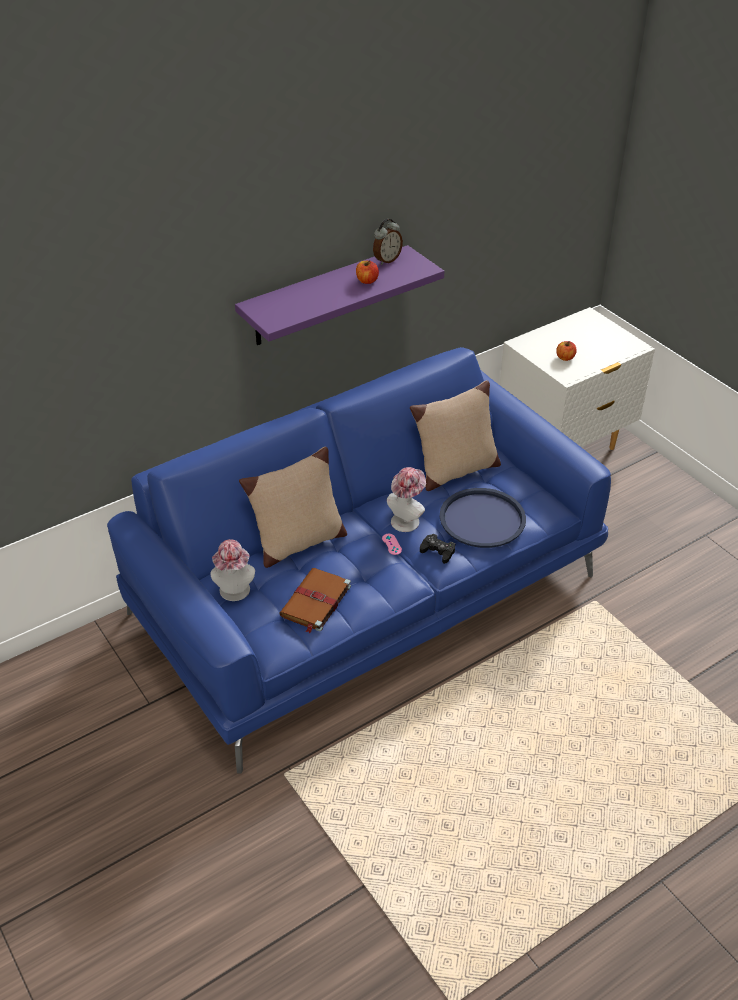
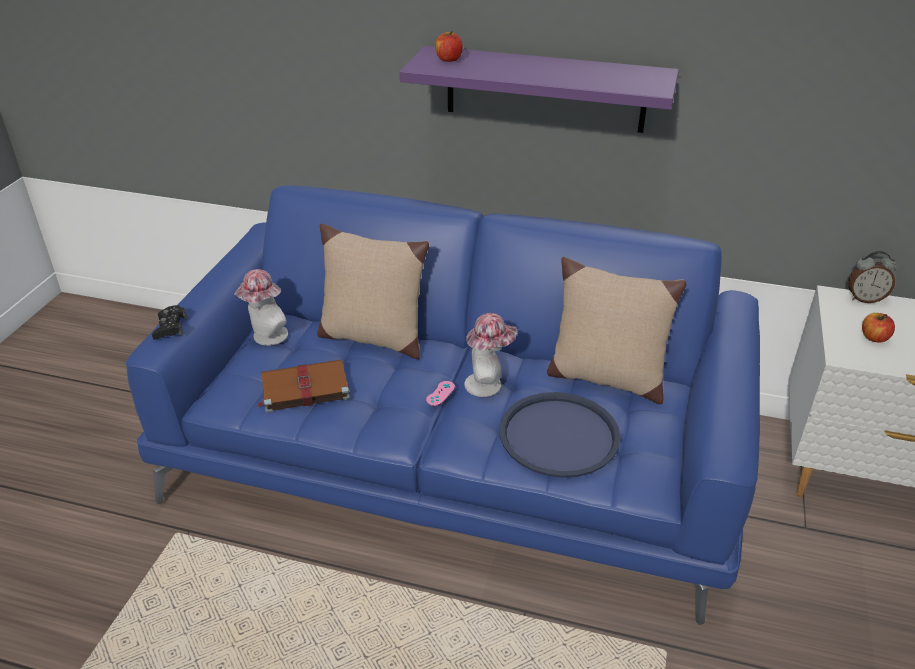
camera: 50 degrees right, 5 degrees down
apple [356,260,379,284] -> apple moved to [435,31,463,62]
alarm clock [373,219,403,265] -> alarm clock moved to [848,251,897,303]
black game controller [420,534,455,564] -> black game controller moved to [152,305,187,340]

